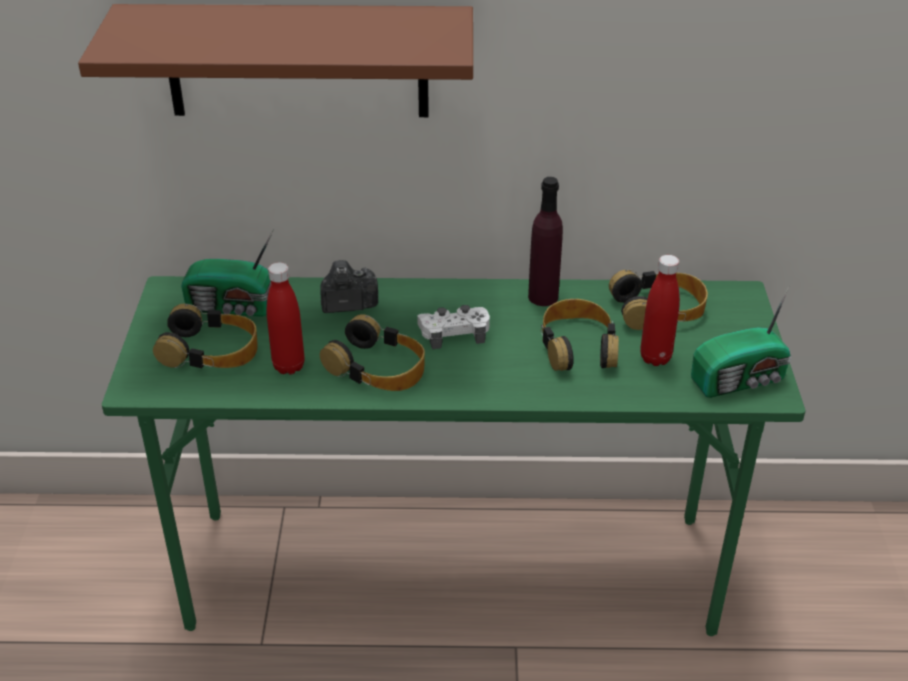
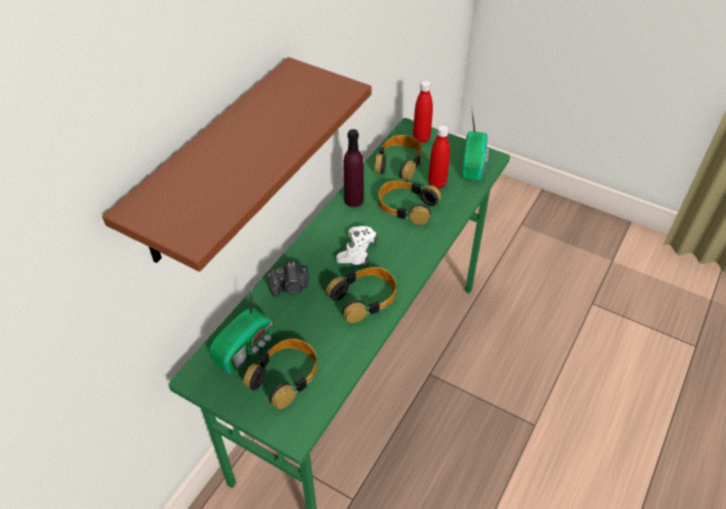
camera: 60 degrees left, 10 degrees up
red bottle [267,262,305,375] -> red bottle moved to [413,80,433,143]
camera [320,260,378,313] -> camera turned 120 degrees counterclockwise [268,261,309,297]

